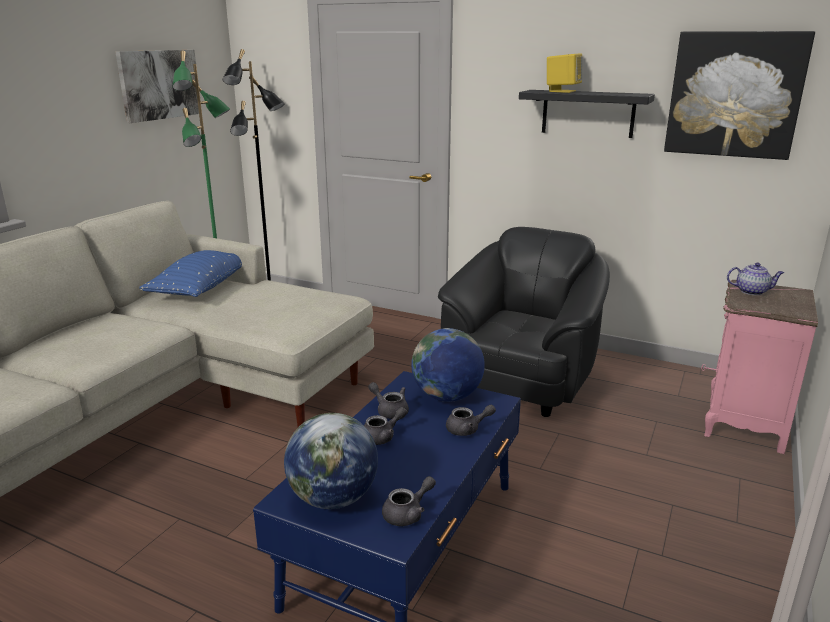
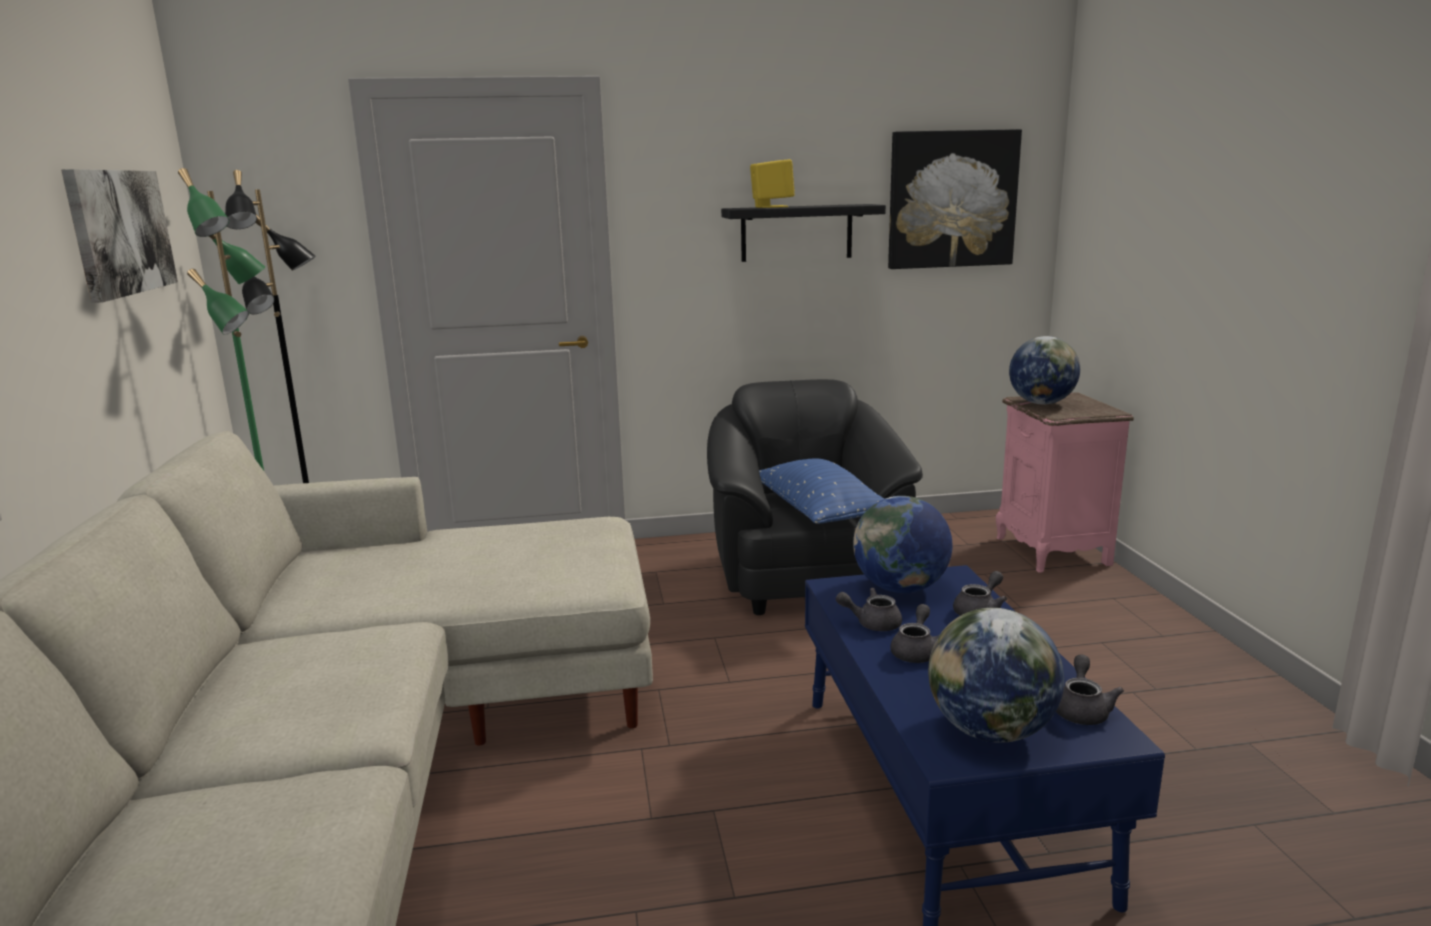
camera: 35 degrees left, 5 degrees down
blue pillow [139,250,242,297] -> blue pillow moved to [759,459,884,524]
teapot [727,263,784,295] -> globe [1009,336,1080,405]

